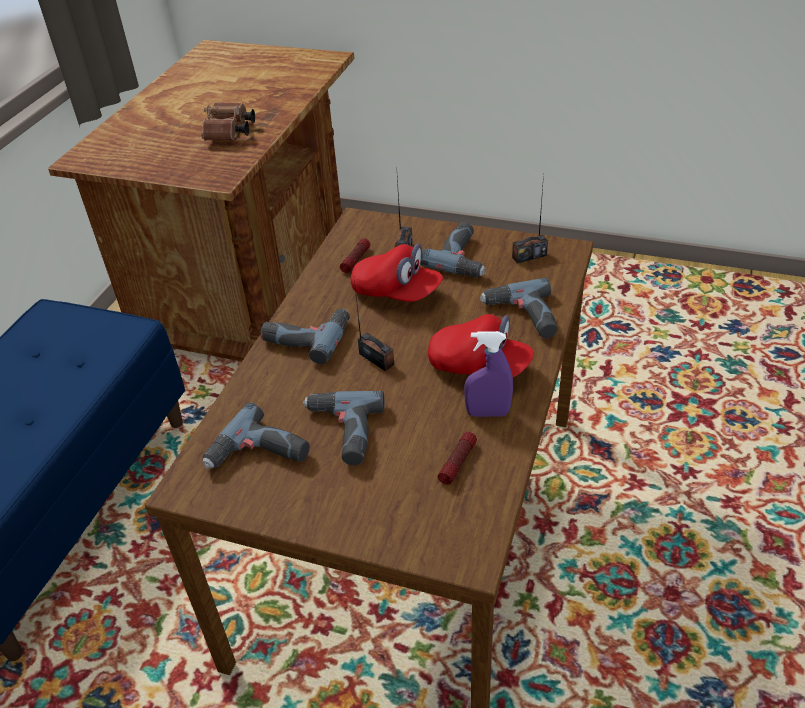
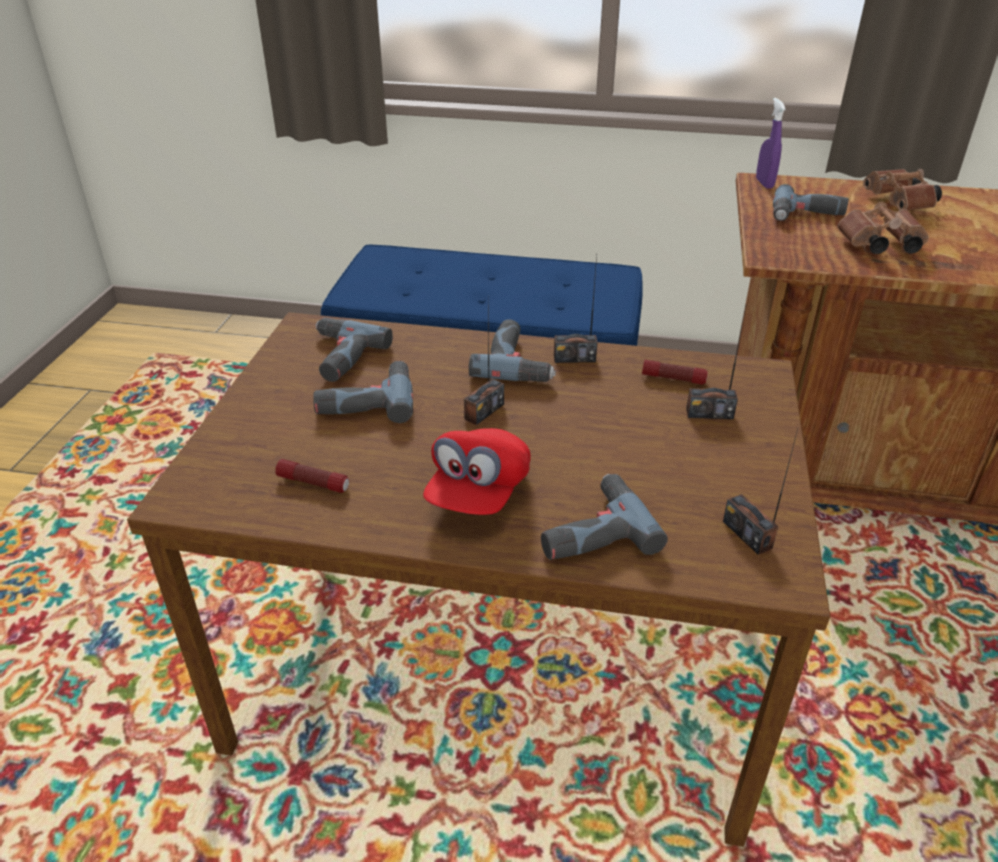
camera: 80 degrees right, 5 degrees down
red cap [351,244,443,302] -> none
power drill [421,222,486,278] -> power drill moved to [773,184,849,221]
purple spray bottle [464,331,513,417] -> purple spray bottle moved to [756,98,786,189]
none -> radio [554,255,598,363]
none -> brown binoculars [863,169,942,211]

